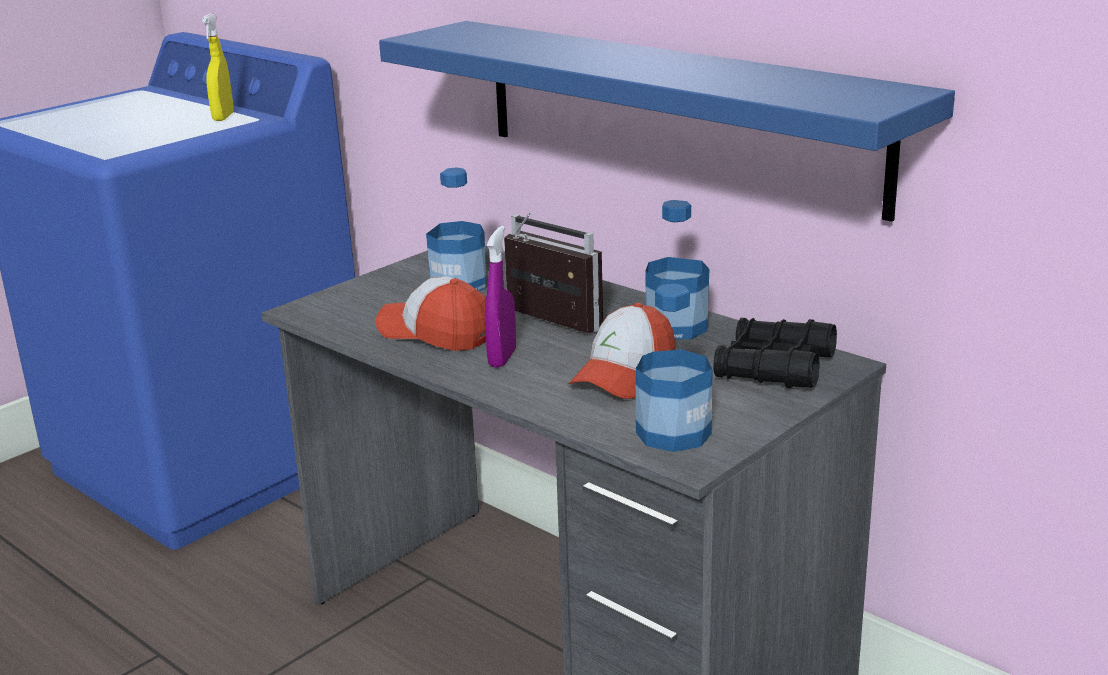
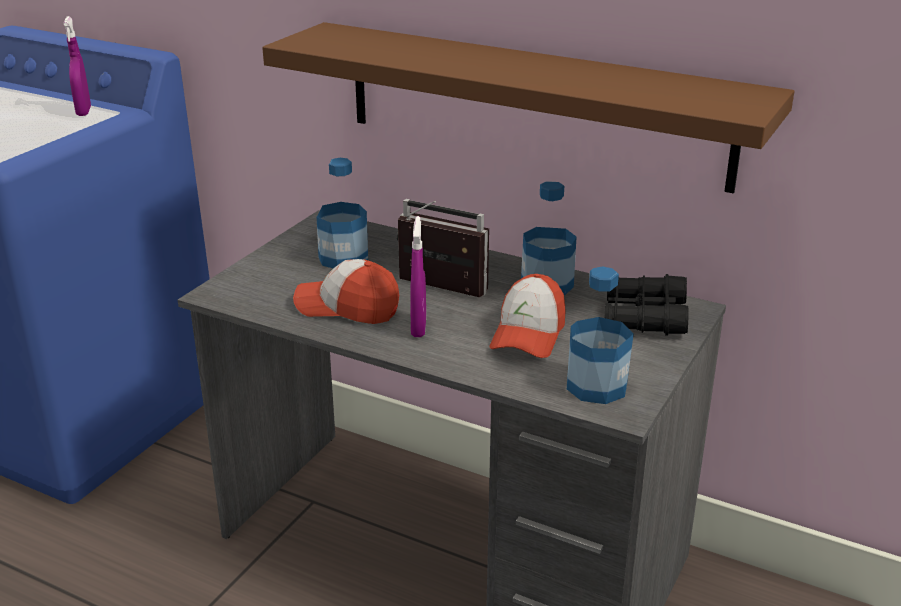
camera: 15 degrees left, 5 degrees up
yellow spray bottle [202,13,234,121] -> purple spray bottle [64,16,91,116]
blue shelf [379,21,955,222] -> brown shelf [262,22,794,193]

